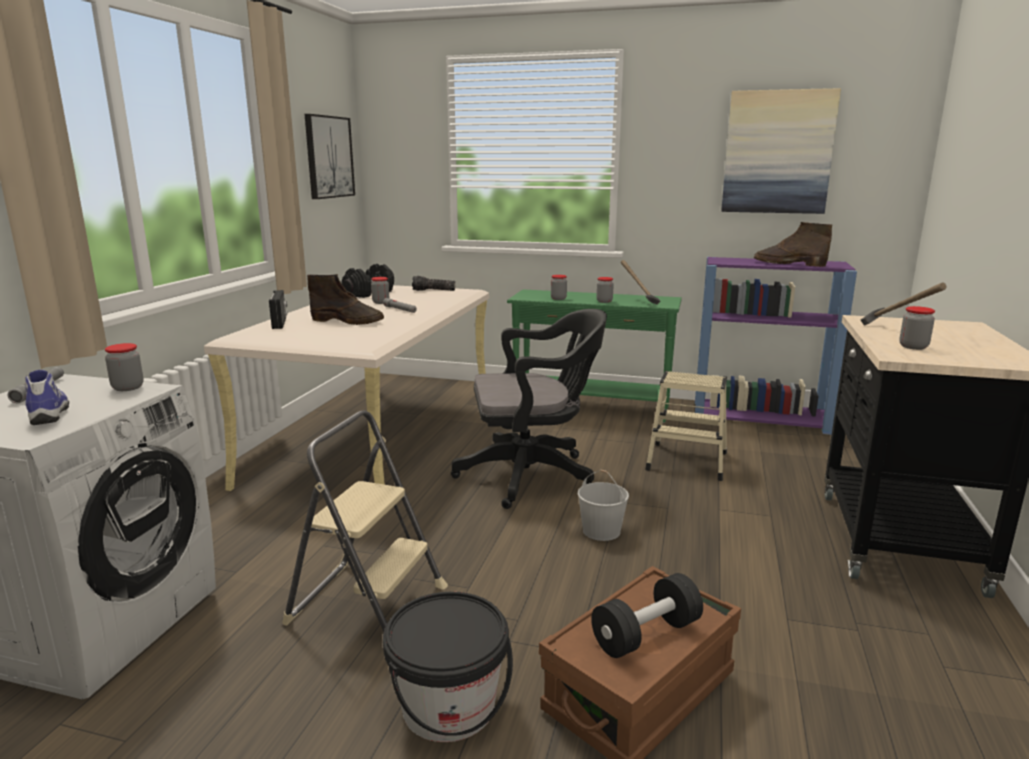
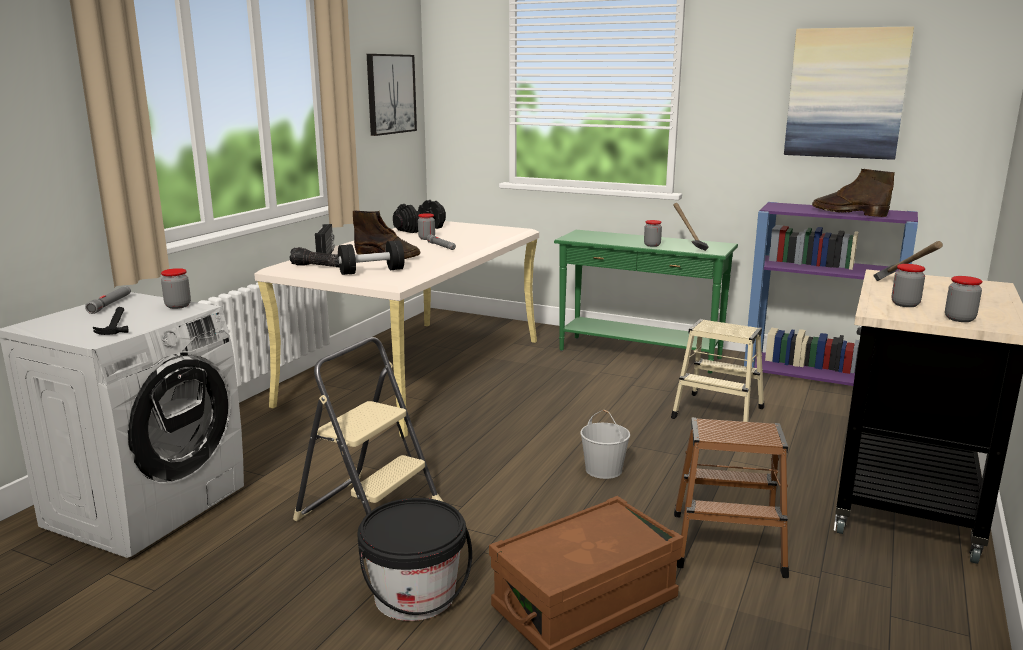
camera: 10 degrees right, 0 degrees up
shoe [25,370,69,425] -> hammer [93,307,129,335]
flashlight [412,276,455,291] -> flashlight moved to [290,247,339,268]
black office chair [451,309,607,509] -> none
jar [551,275,567,300] -> jar moved to [945,276,982,322]
black dumbbell [591,573,703,658] -> black dumbbell moved to [338,241,404,275]
none -> brown step ladder [674,418,789,578]

